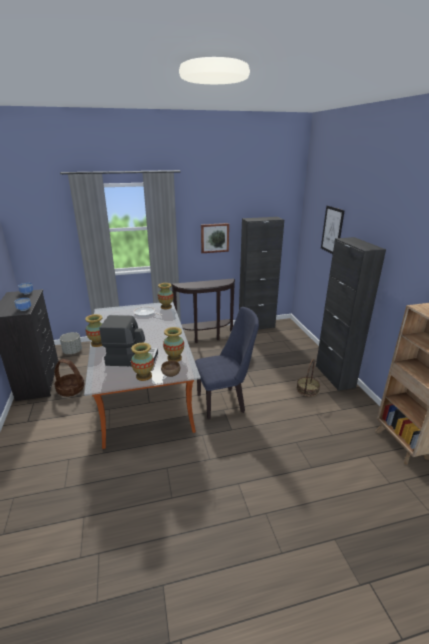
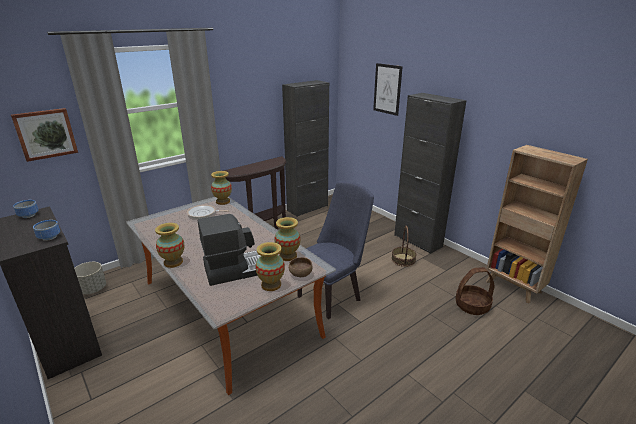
camera: 25 degrees left, 0 degrees up
basket [55,359,84,397] -> basket moved to [455,267,494,315]
picture [201,223,229,253] -> picture moved to [11,108,78,162]

